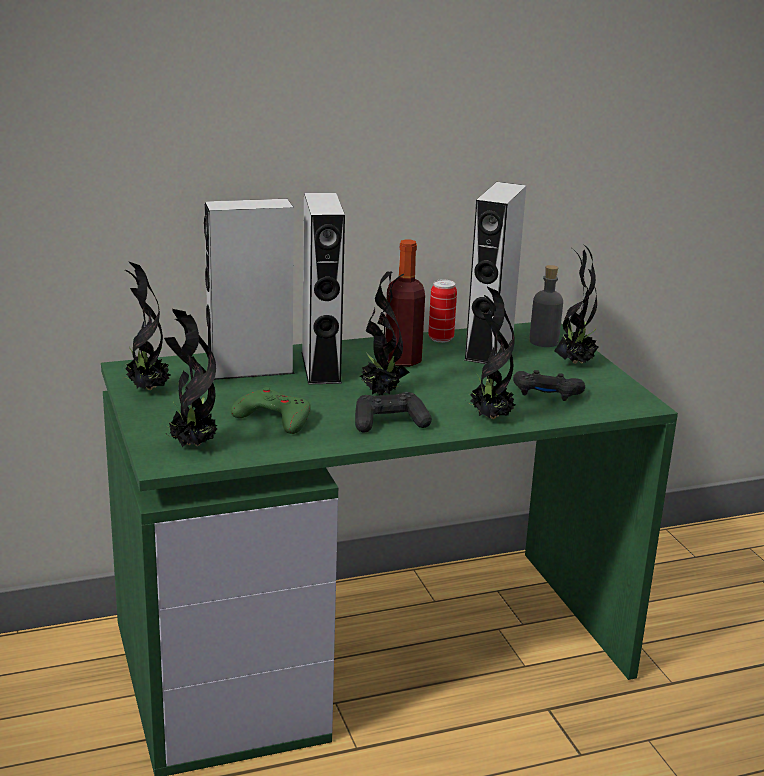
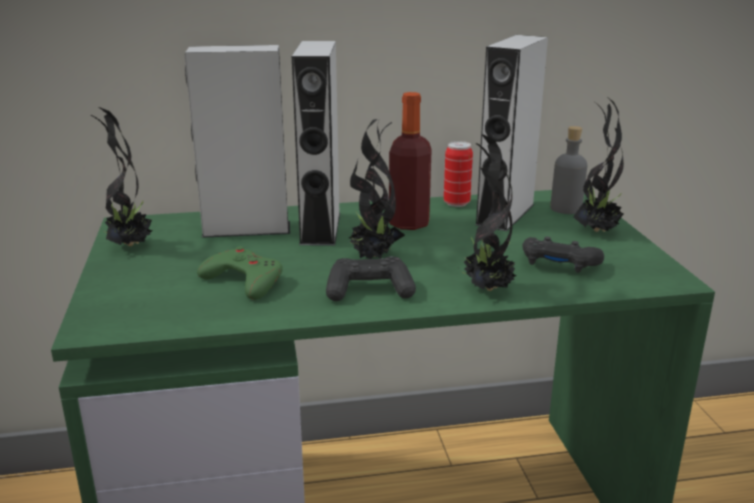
camera: 10 degrees right, 0 degrees up
potted plant [164,309,217,447] -> none

